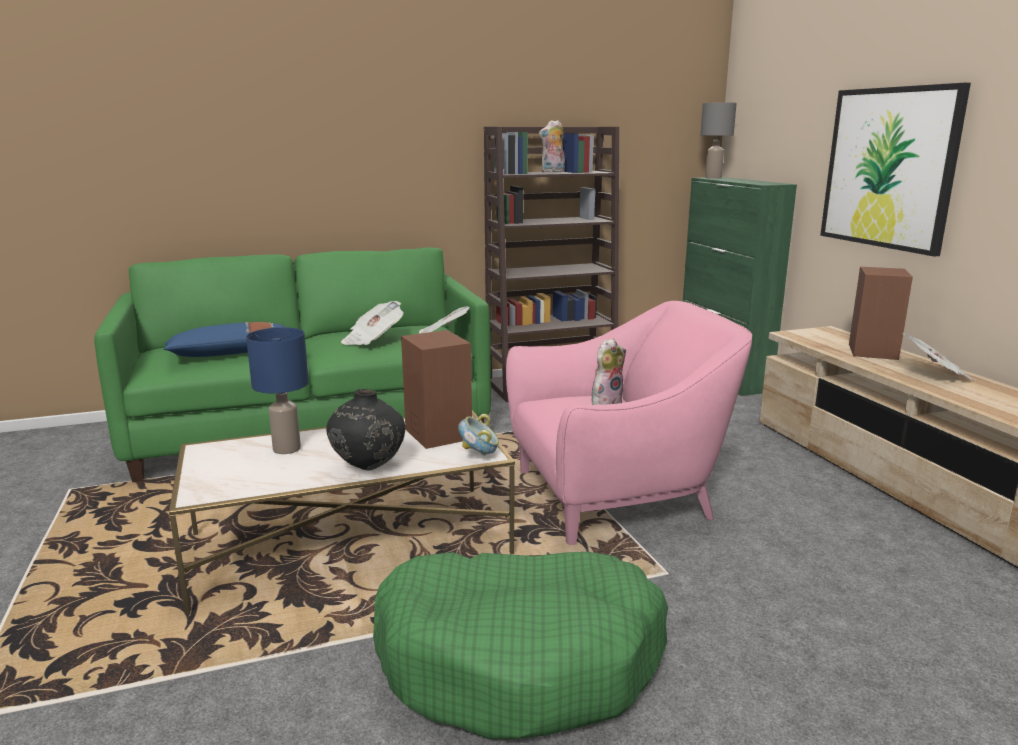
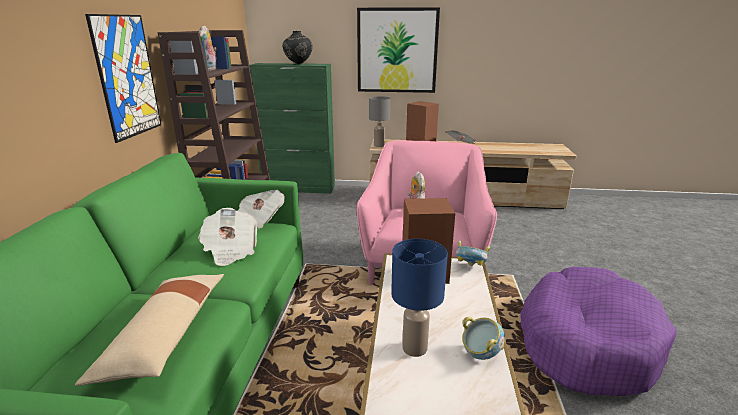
camera: 65 degrees left, 5 degrees up
blue pillow [163,322,285,357] -> beige pillow [75,274,224,386]
black vase [326,389,405,471] -> black vase moved to [282,31,312,64]
green dog bed [373,552,668,739] -> purple dog bed [520,267,677,396]
grey table lamp [700,102,737,179] -> grey table lamp moved to [369,96,391,147]
none -> picture [85,14,161,143]
none -> bowl [462,317,505,360]

